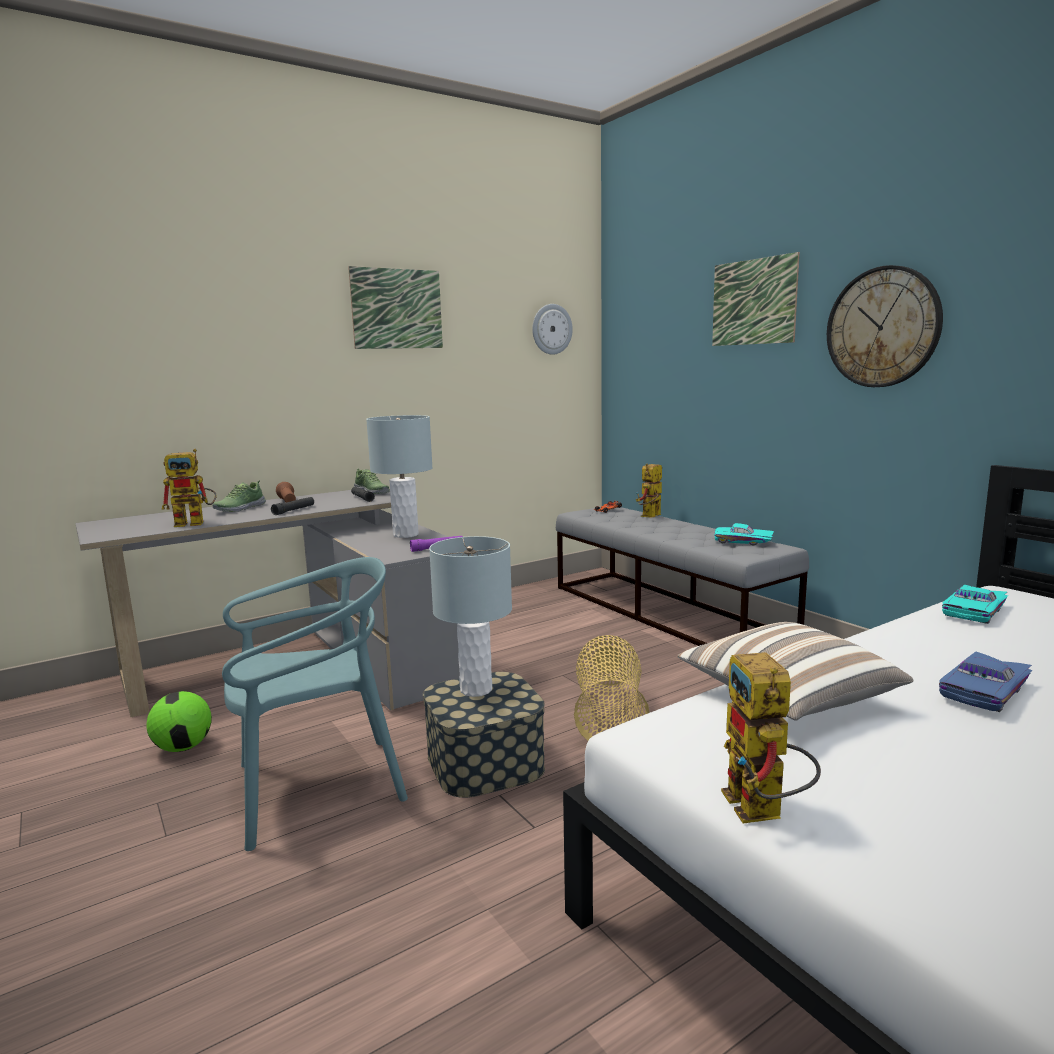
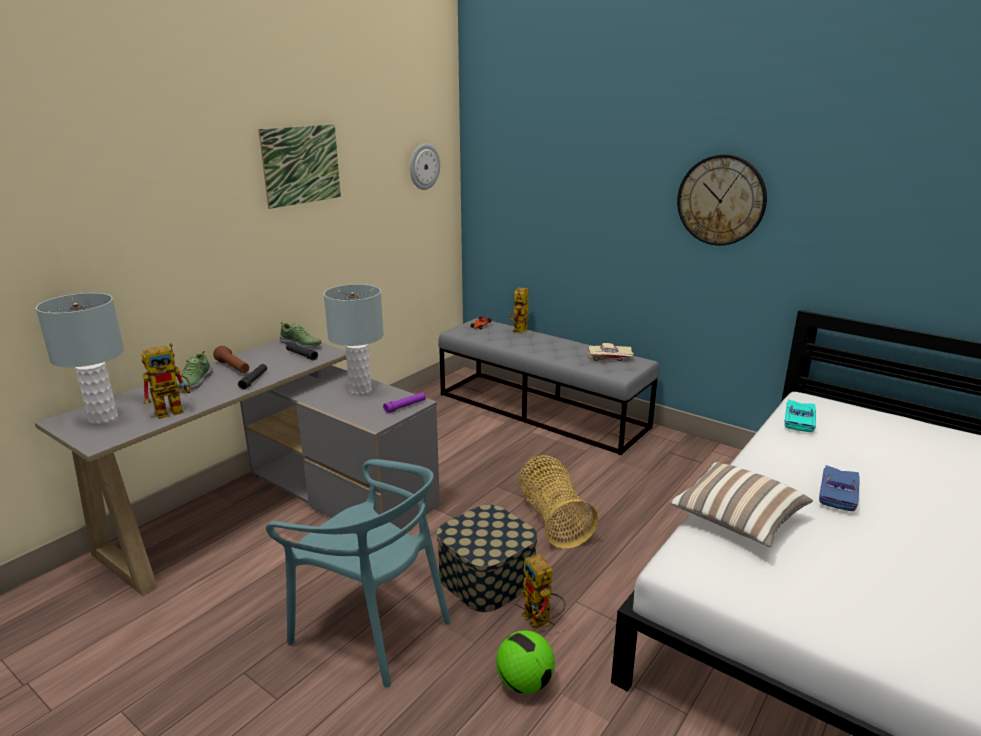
camera: 20 degrees left, 10 degrees up
football [146,691,212,752] -> football moved to [496,630,555,694]
turquoise chair [222,557,408,851] -> turquoise chair turned 75 degrees clockwise [266,459,451,687]
grey table lamp [429,536,512,697] -> grey table lamp moved to [36,293,124,424]
picture [712,252,800,346] -> none
turquoise toy car [714,523,774,545] -> beige toy car [588,343,634,361]
toy robot [721,652,821,824] -> toy robot moved to [521,553,566,630]

